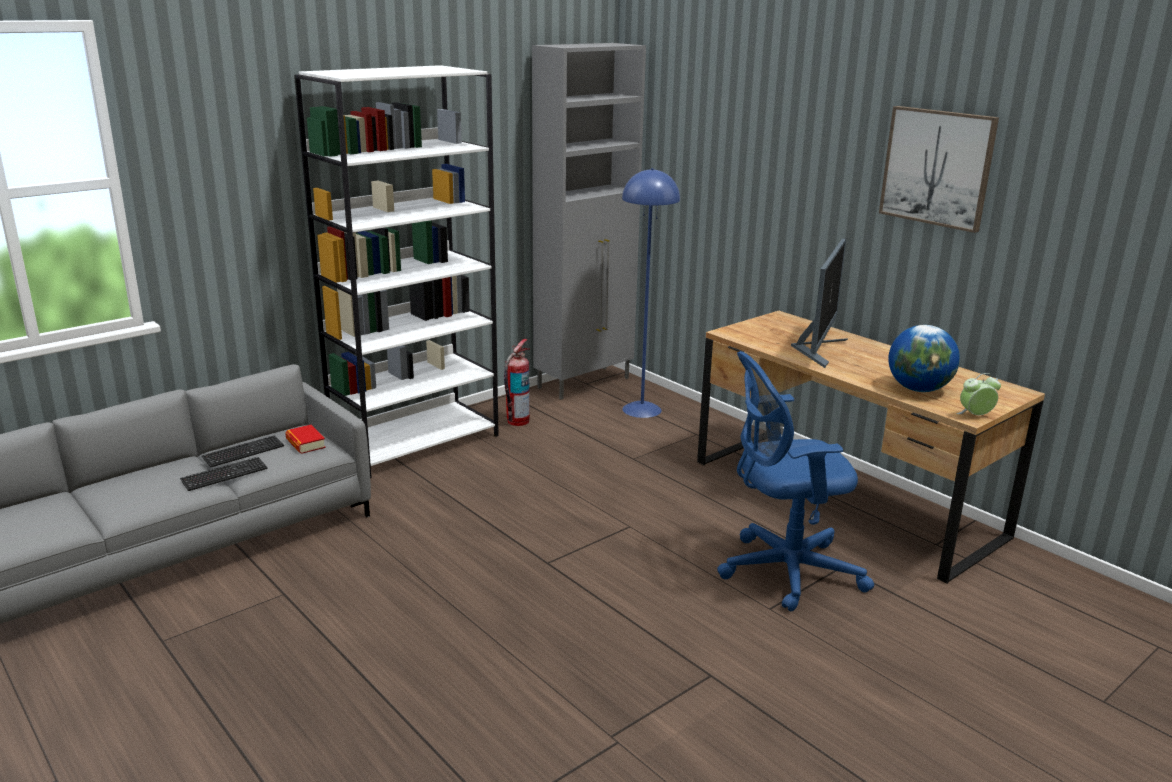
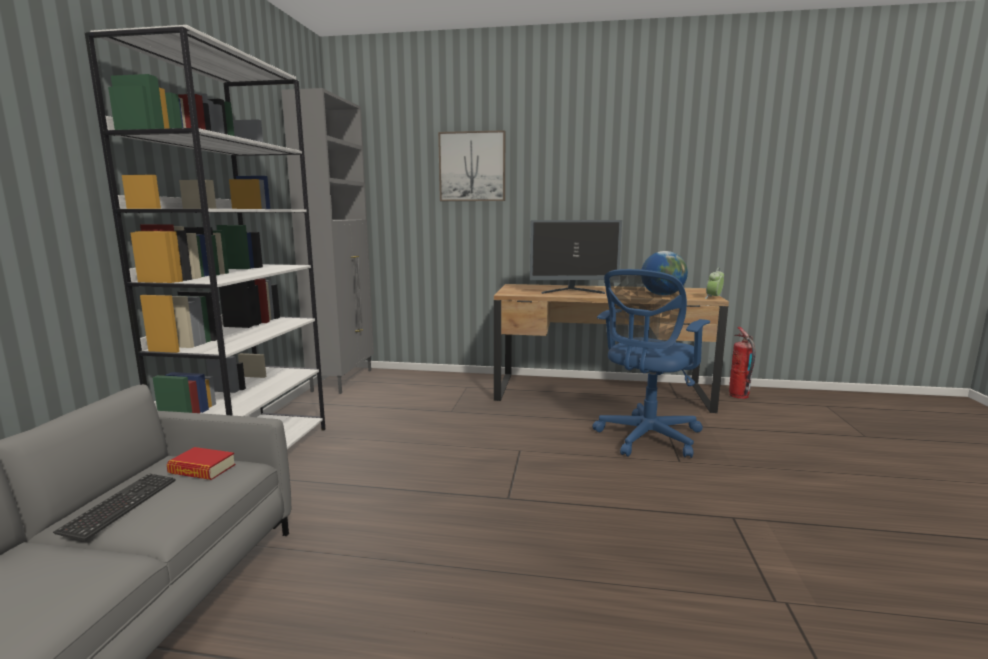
camera: 40 degrees left, 10 degrees down
keyboard [180,457,268,491] -> none
fire extinguisher [504,339,530,426] -> fire extinguisher moved to [729,327,755,399]
blue floor lamp [622,168,680,418] -> none
monitor [791,238,848,368] -> monitor turned 105 degrees clockwise [530,220,622,294]
picture [879,106,999,233] -> picture moved to [438,130,505,201]

